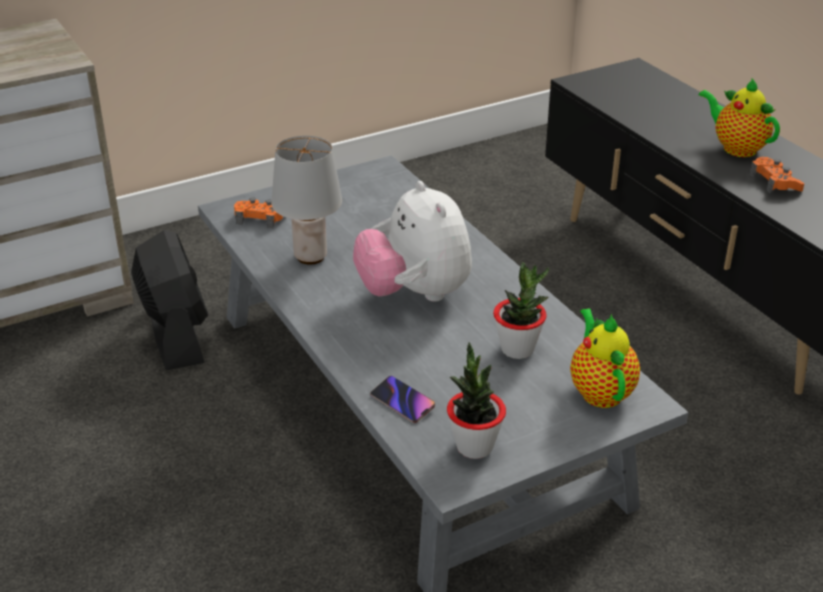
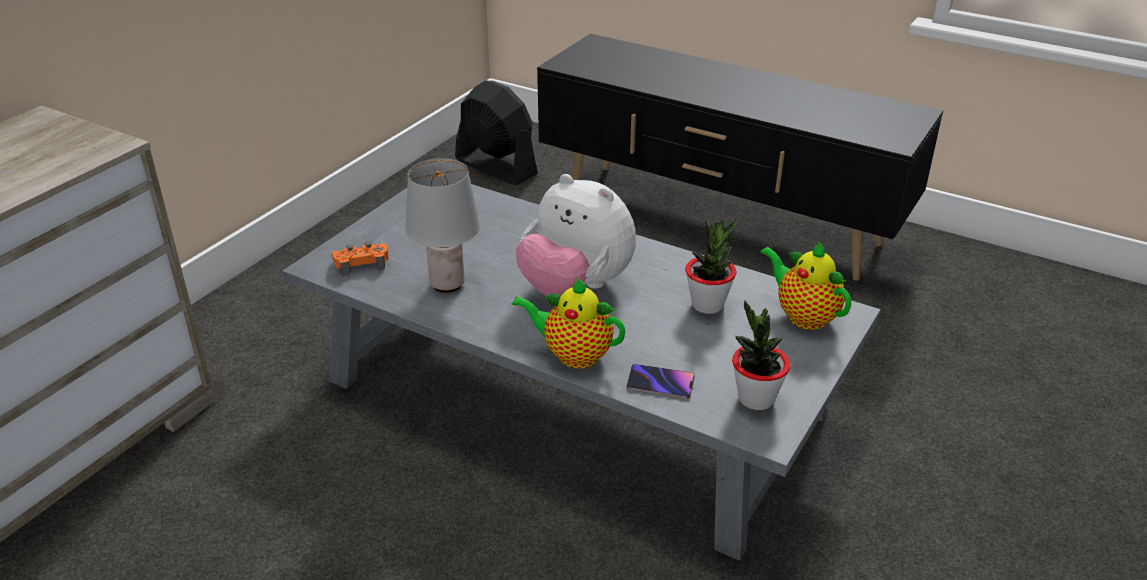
camera: 30 degrees left, 0 degrees up
black fan [131,230,208,370] -> black fan moved to [455,80,538,185]
teapot [698,78,780,157] -> teapot moved to [511,278,625,369]
orange game controller [749,157,804,193] -> none

